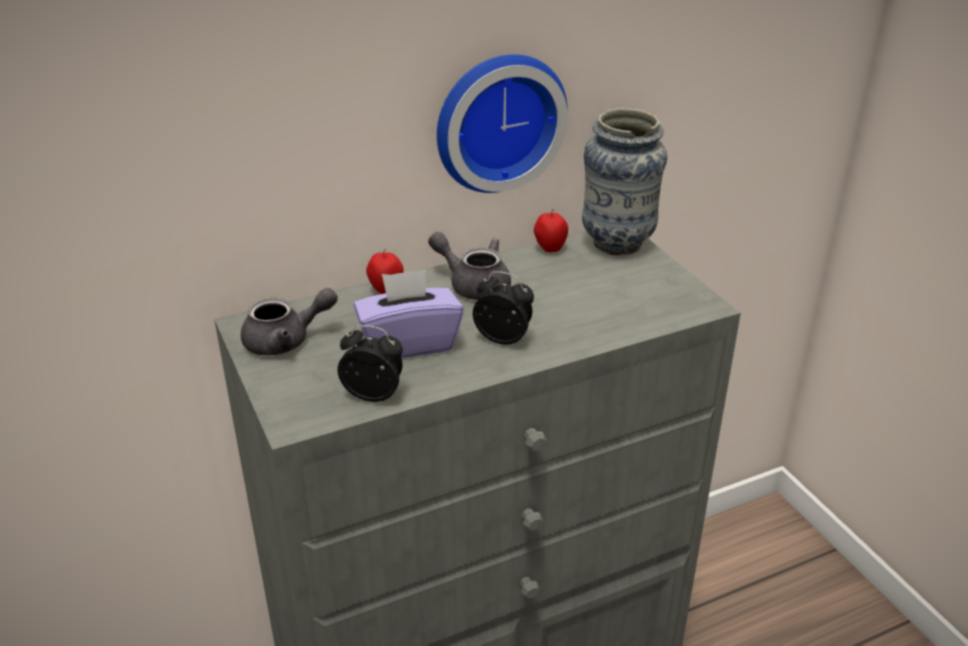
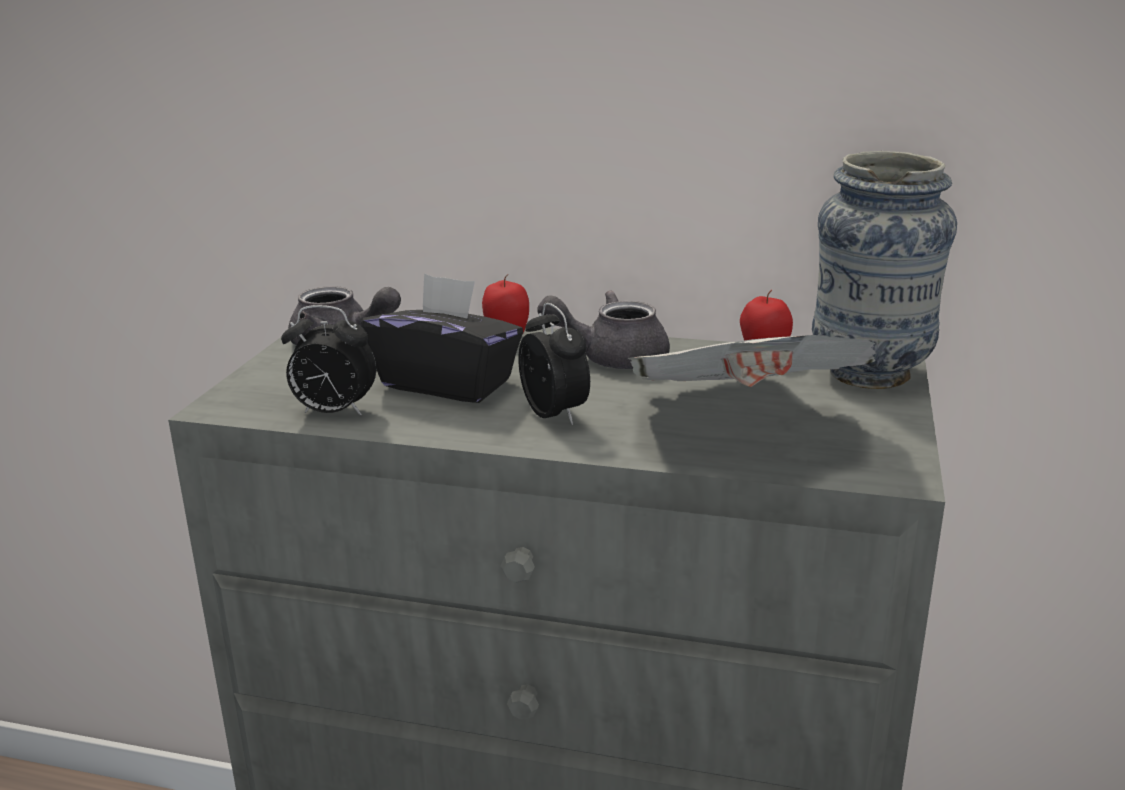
camera: 40 degrees right, 10 degrees down
alarm clock [337,325,403,402] -> alarm clock turned 135 degrees clockwise [281,305,376,416]
purple tissue box [354,269,464,358] -> black tissue box [362,273,523,403]
grey teapot [428,232,511,300] -> grey teapot turned 75 degrees counterclockwise [537,291,670,369]
wall clock [437,55,568,193] -> none
none -> newspaper [628,335,876,387]

